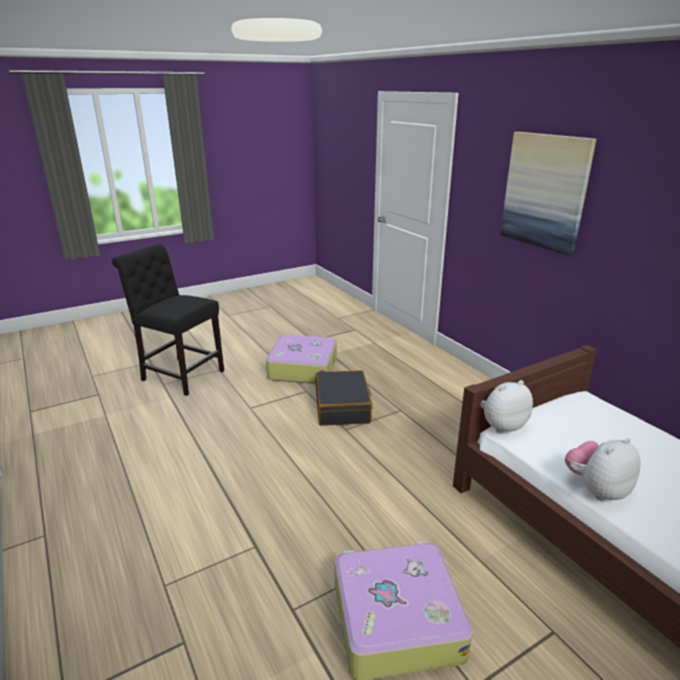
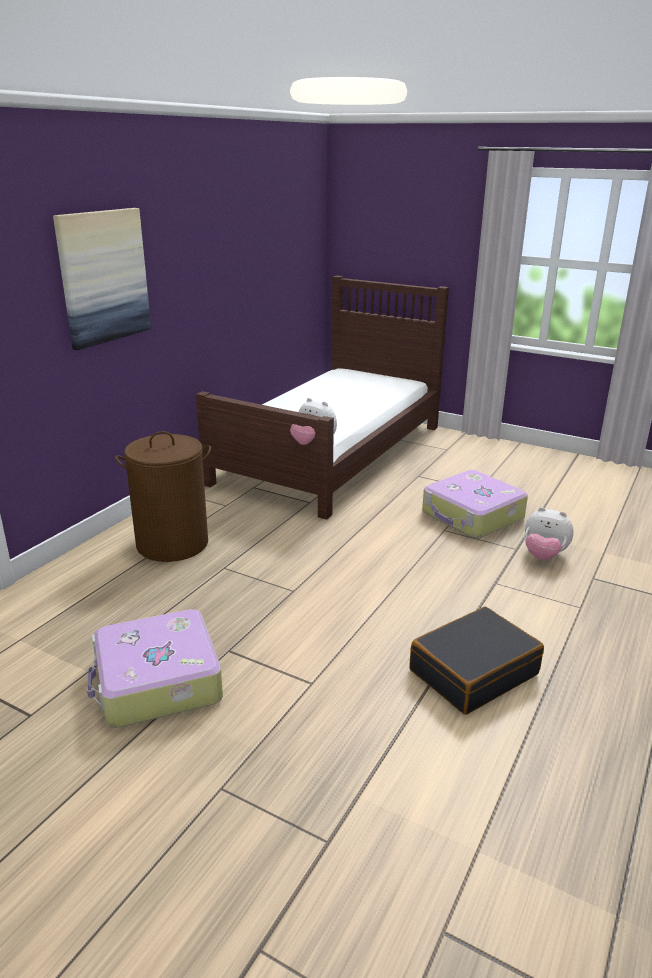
camera: 120 degrees left, 0 degrees up
black chair [112,244,224,396] -> none
black suitcase [315,370,372,426] -> black suitcase moved to [410,607,544,715]
plush toy [565,438,641,501] -> plush toy moved to [525,507,574,560]
none -> brown laundry basket [115,431,211,562]

